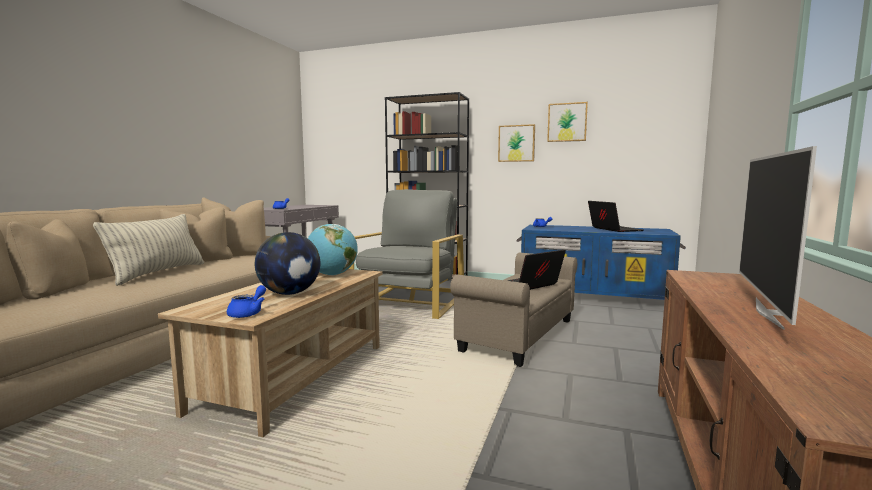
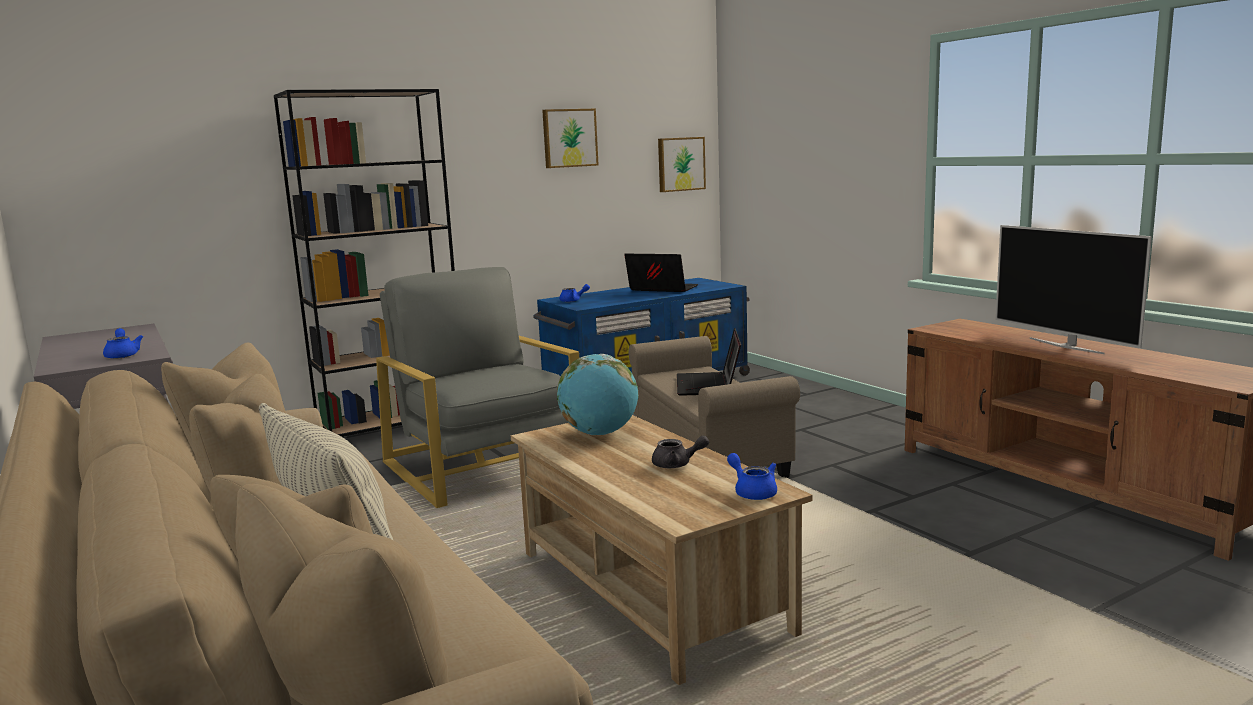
camera: 50 degrees left, 5 degrees up
globe [255,232,320,295] -> grey teapot [652,435,709,468]
picture [498,124,535,162] -> picture moved to [658,137,706,192]

